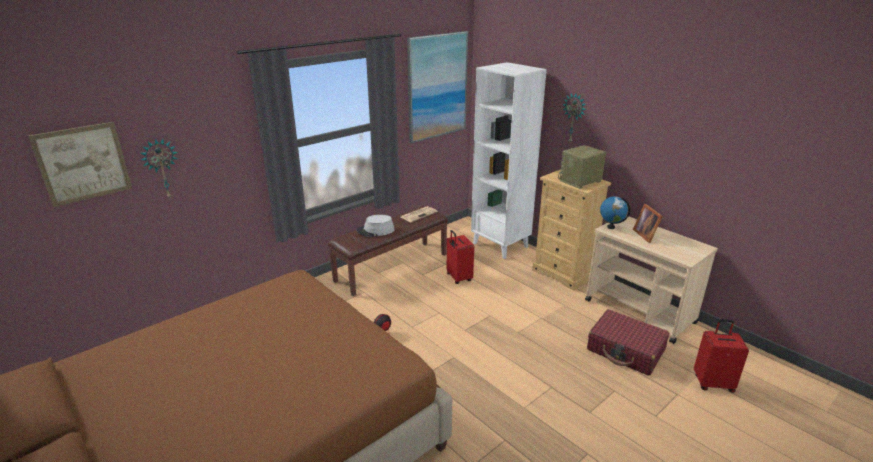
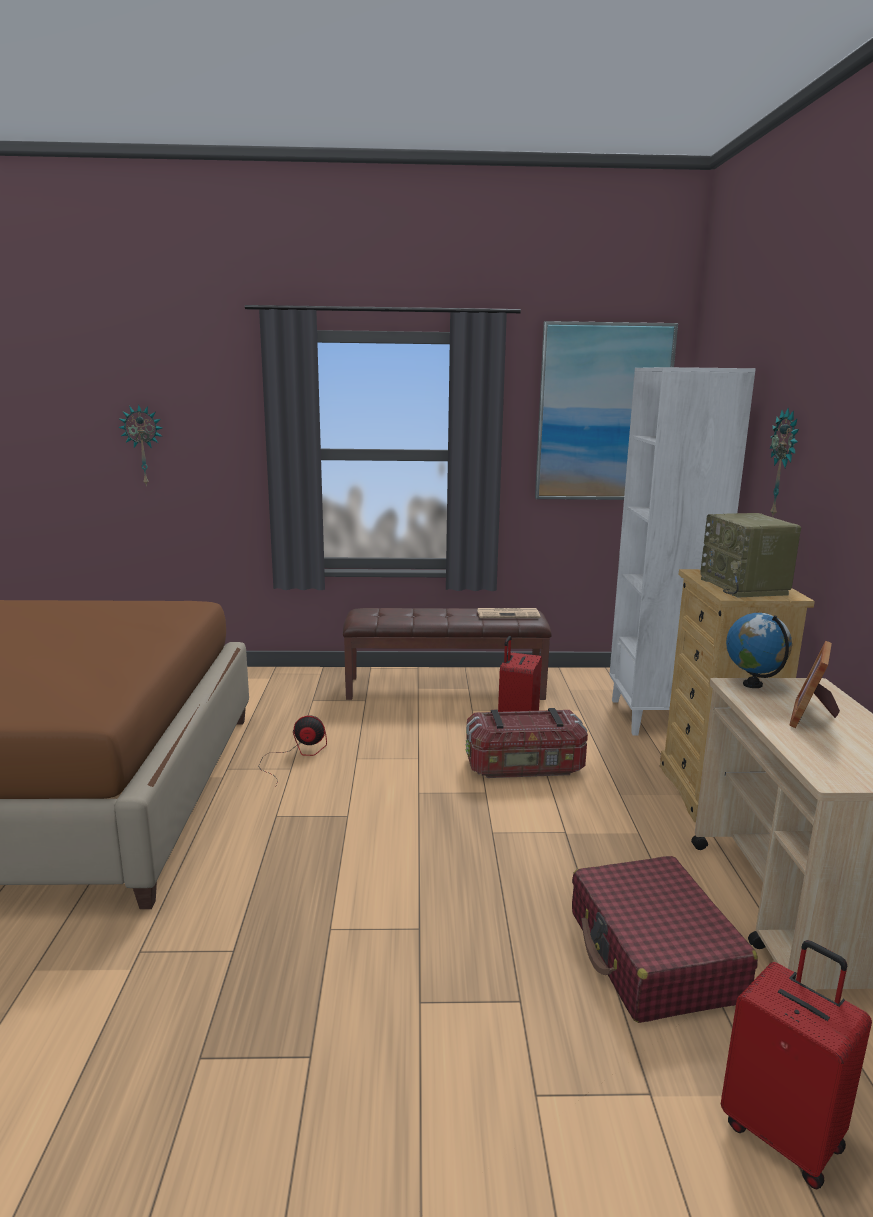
camera: 40 degrees right, 10 degrees down
picture [28,122,132,207] -> none
grey hat [356,215,395,237] -> none
radio [558,145,606,189] -> radio turned 105 degrees counterclockwise [700,513,801,598]
none -> storage box [465,708,588,778]

